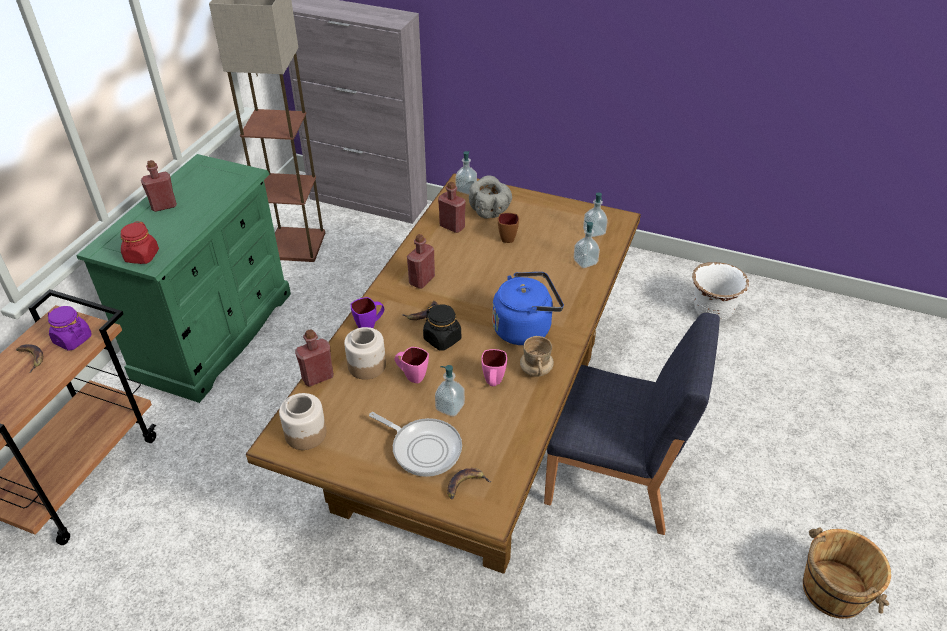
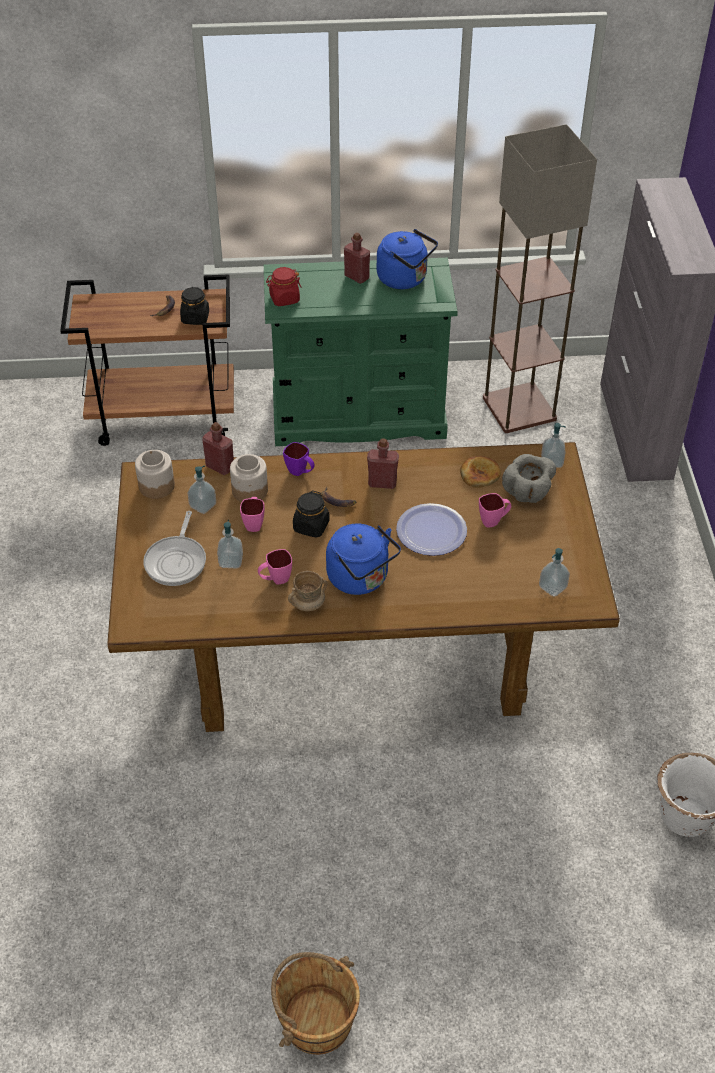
camera: 65 degrees right, 5 degrees up
purple jar [48,306,92,351] -> black jar [180,287,209,325]
red bottle [438,182,466,233] -> bread [460,456,501,488]
banana [447,468,492,499] -> none
brown mug [498,213,519,243] -> pink mug [479,493,511,528]
blue chair [544,313,720,535] -> none
soap dispenser [574,221,600,268] -> soap dispenser moved to [187,465,216,514]
none -> blue kettle [377,229,438,289]
none -> plate [396,503,467,556]

